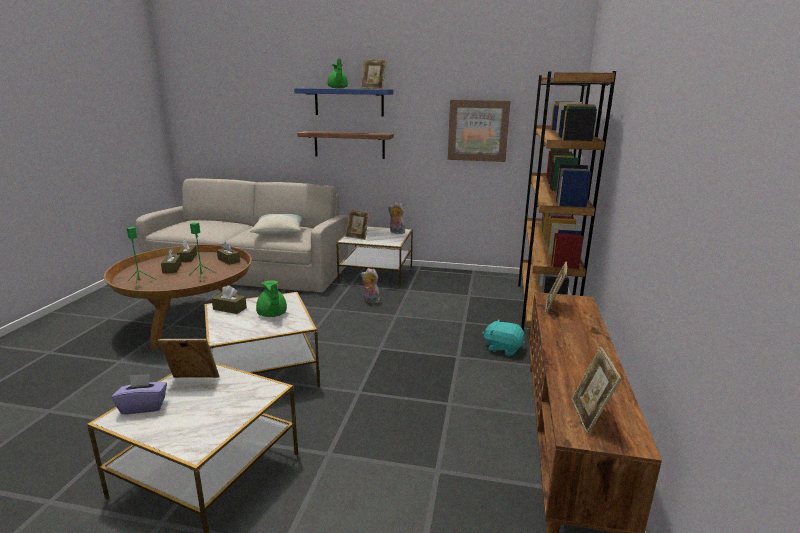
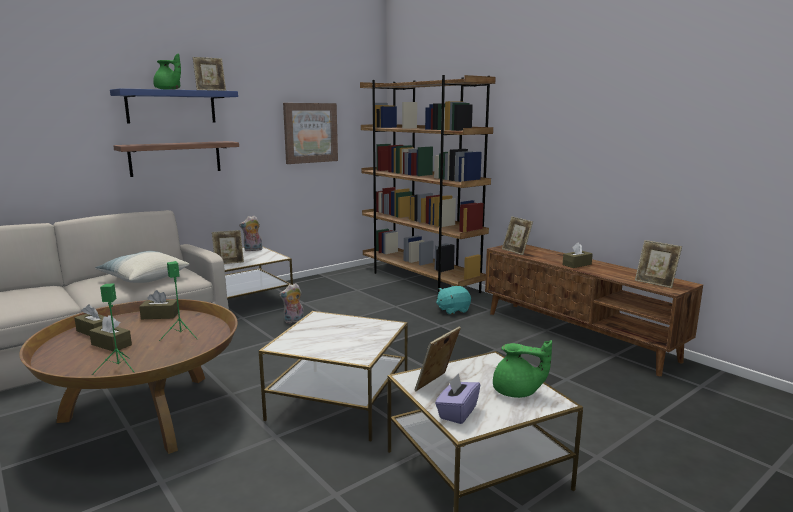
camera: 50 degrees left, 5 degrees down
brown tissue box [212,285,247,314] -> brown tissue box moved to [562,242,593,268]
green teapot [256,280,287,317] -> green teapot moved to [493,340,552,398]

